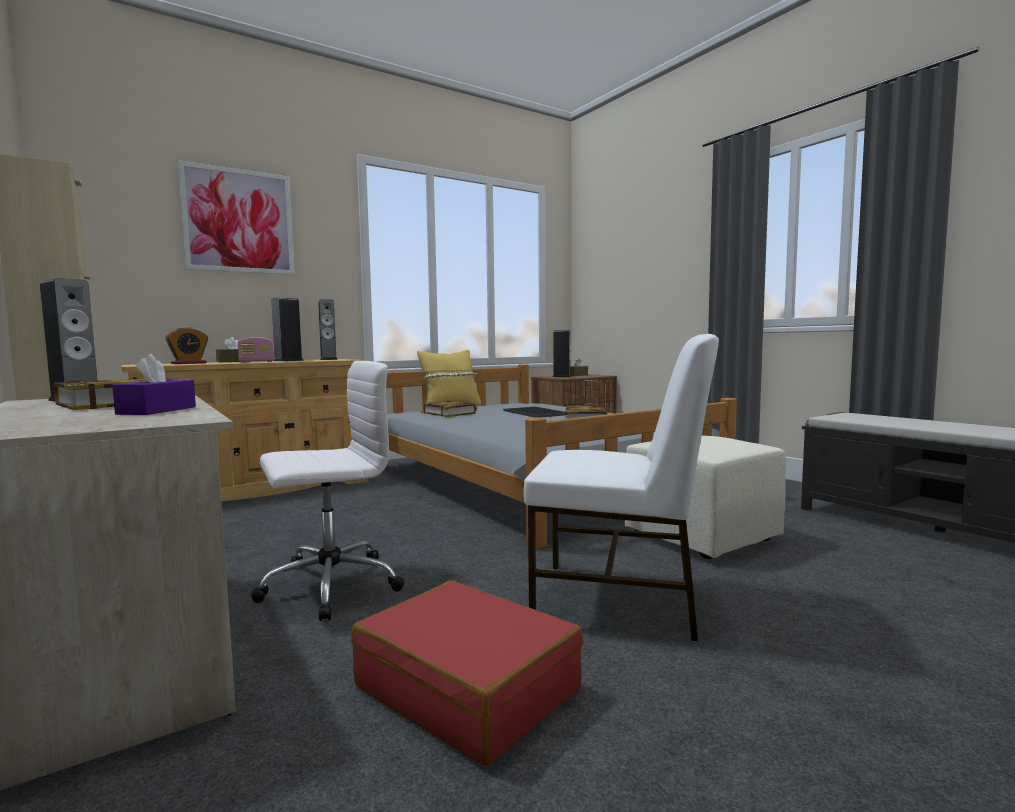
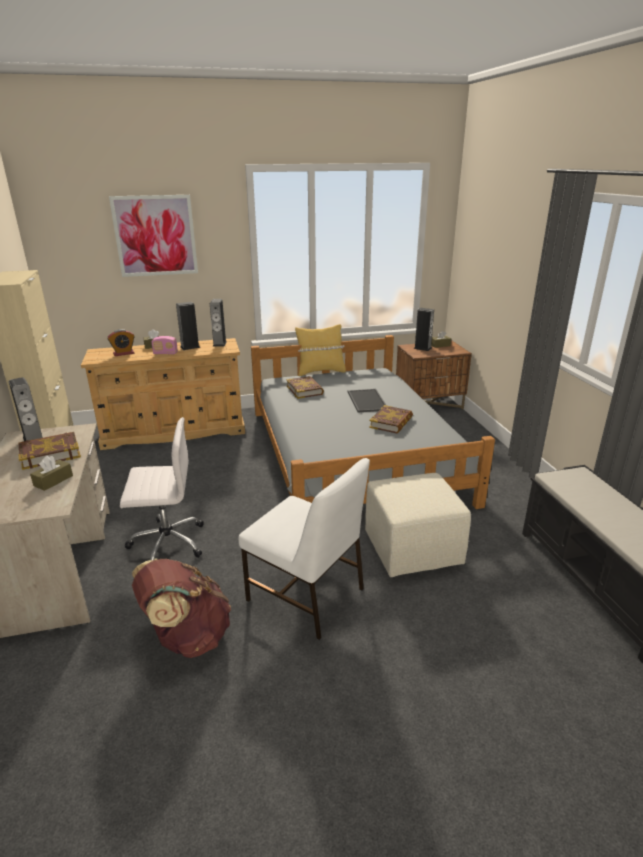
camera: 20 degrees right, 20 degrees up
purple tissue box [112,354,196,415] -> brown tissue box [30,456,73,491]
red suitcase [351,580,583,766] -> brown backpack [132,558,231,658]

